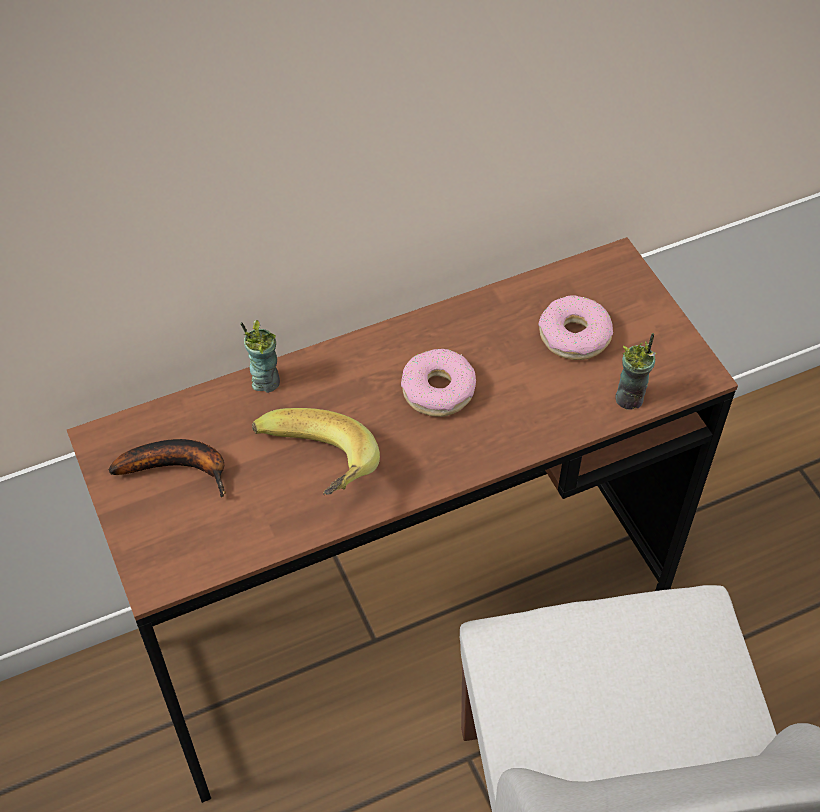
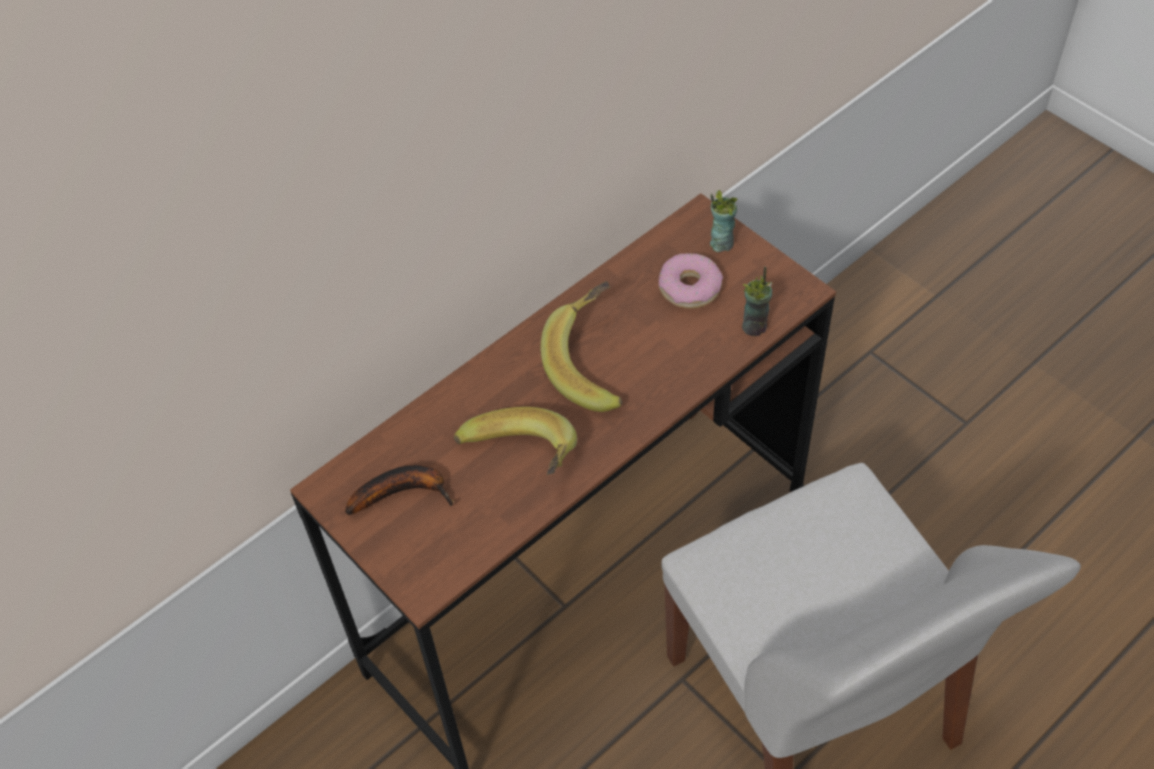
camera: 15 degrees left, 0 degrees up
cup [240,320,280,393] -> cup moved to [710,190,737,252]
donut [401,349,476,417] -> banana [541,281,623,412]

